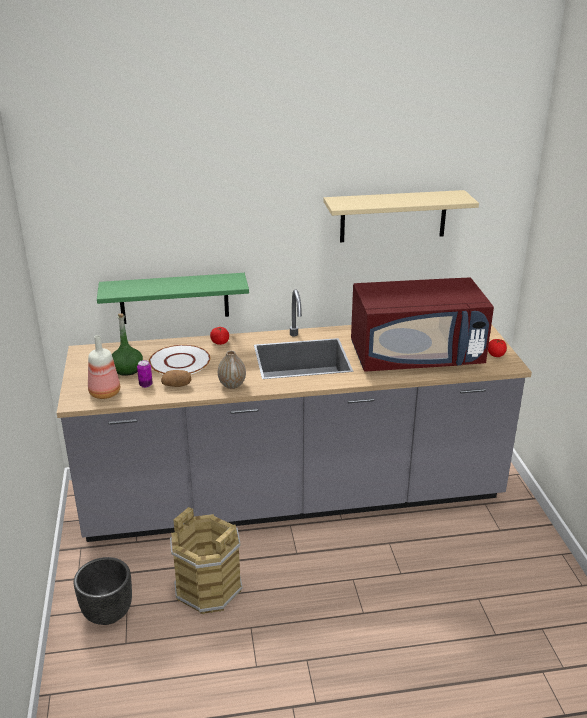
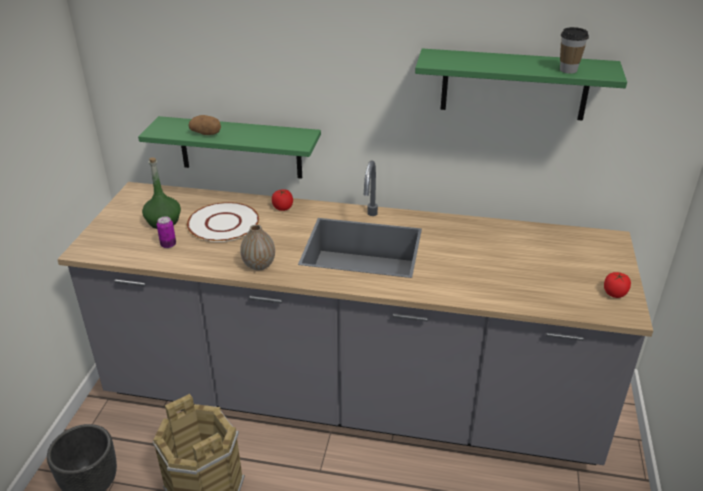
camera: 20 degrees right, 5 degrees up
bottle [88,335,120,399] -> none
potato [161,370,192,387] -> potato moved to [188,115,221,135]
beige shelf [324,190,479,243] -> green shelf [415,49,627,121]
red microwave [351,278,494,372] -> none
none -> cup [560,27,589,74]

